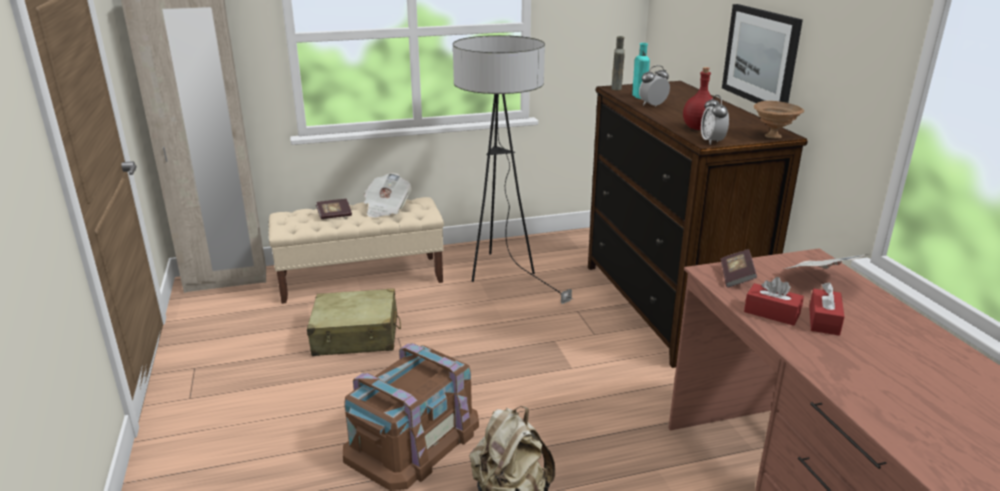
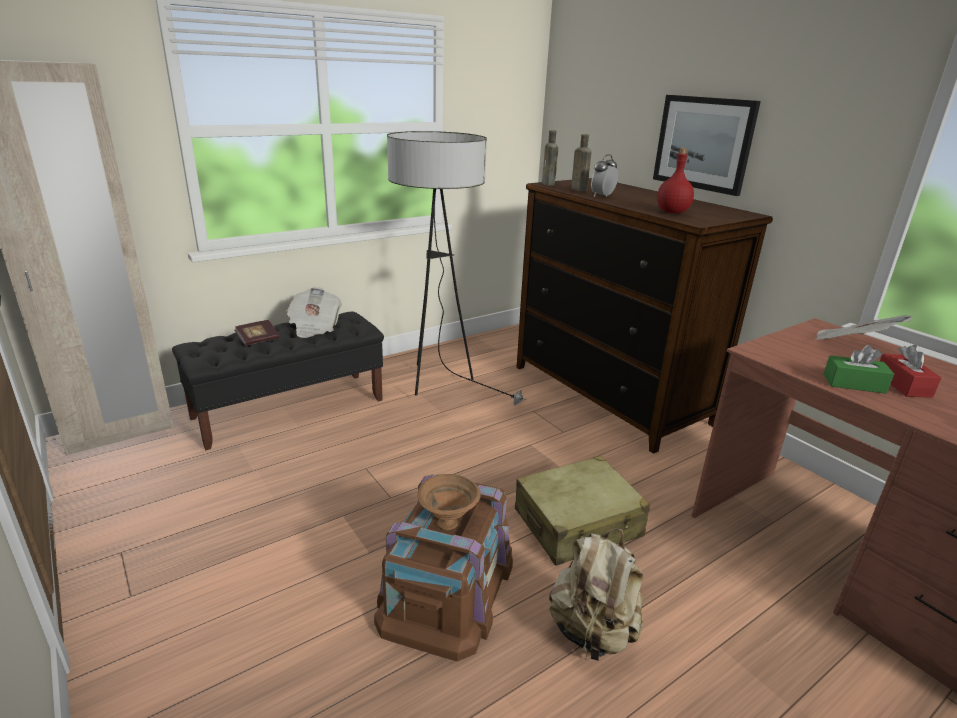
camera: 20 degrees left, 0 degrees up
beige bench [269,197,444,304] -> black bench [172,312,384,451]
beige suitcase [307,288,401,356] -> beige suitcase moved to [515,456,650,566]
turquoise bottle [632,43,650,99] -> brown bottle [571,134,592,192]
alarm clock [701,95,729,145] -> none
book [720,249,757,288] -> none
red tissue box [744,277,804,326] -> green tissue box [823,345,894,394]
brown bowl [754,101,804,139] -> brown bowl moved to [417,474,481,530]

